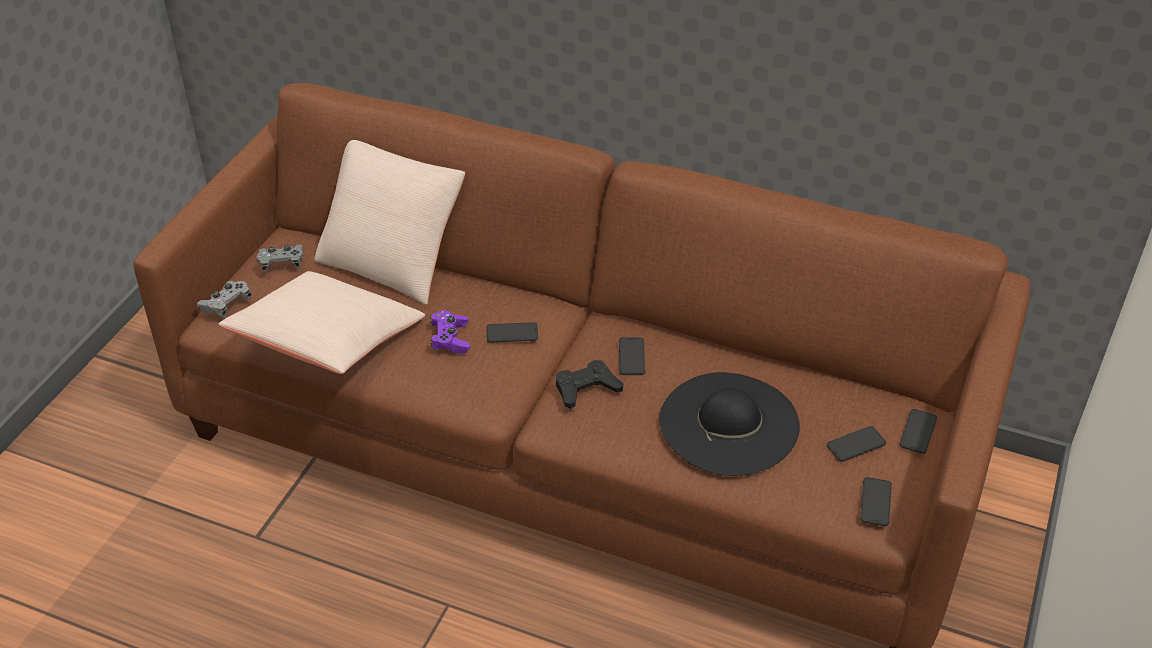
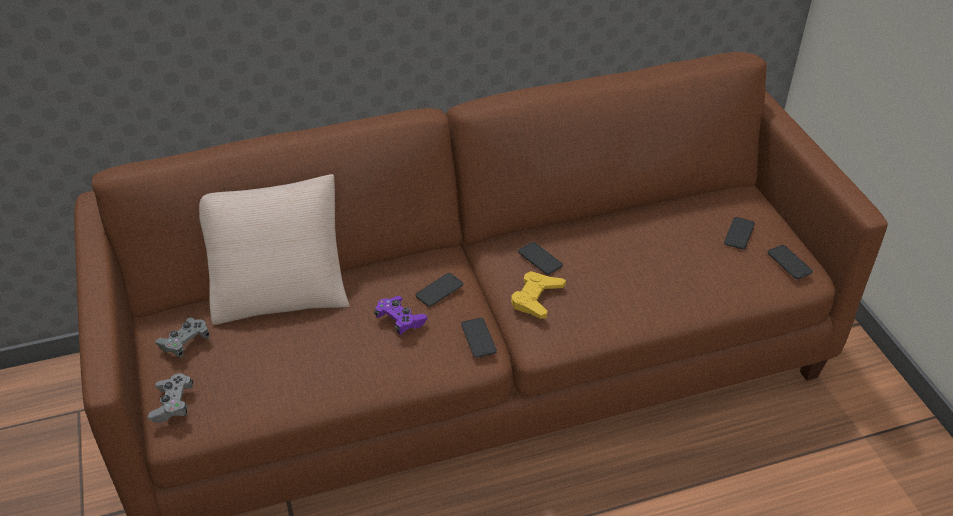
camera: 40 degrees left, 0 degrees up
beige pillow [219,271,425,374] -> none
black game controller [556,360,623,409] -> yellow game controller [511,271,566,319]
black hat [659,372,800,476] -> none
phone [899,409,937,454] -> phone moved to [461,318,497,358]

